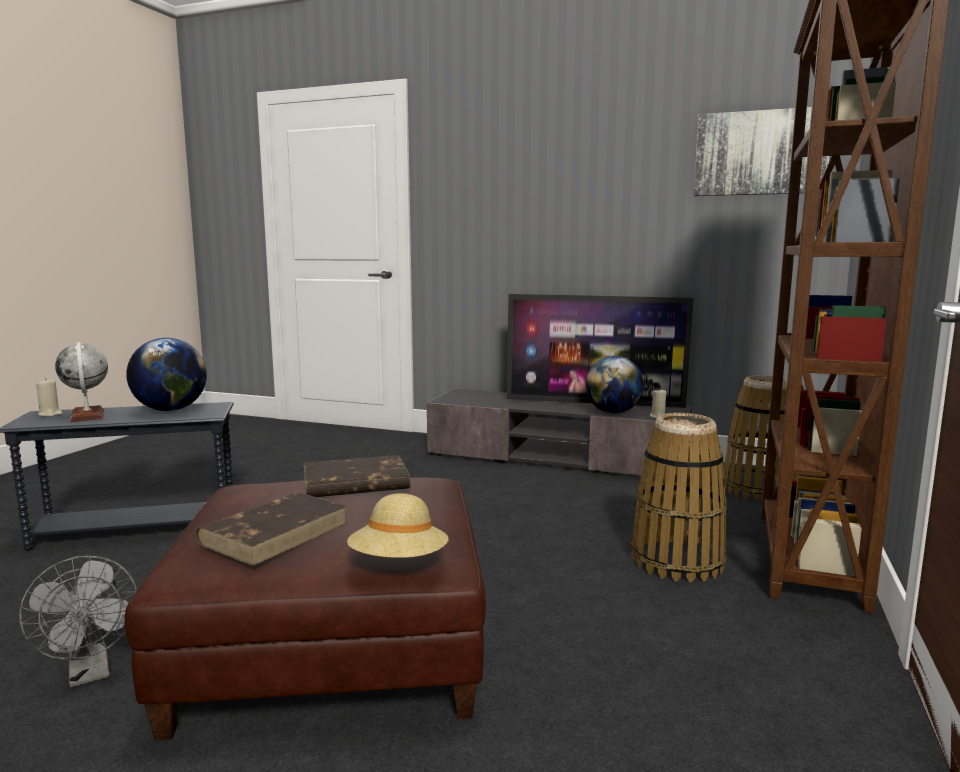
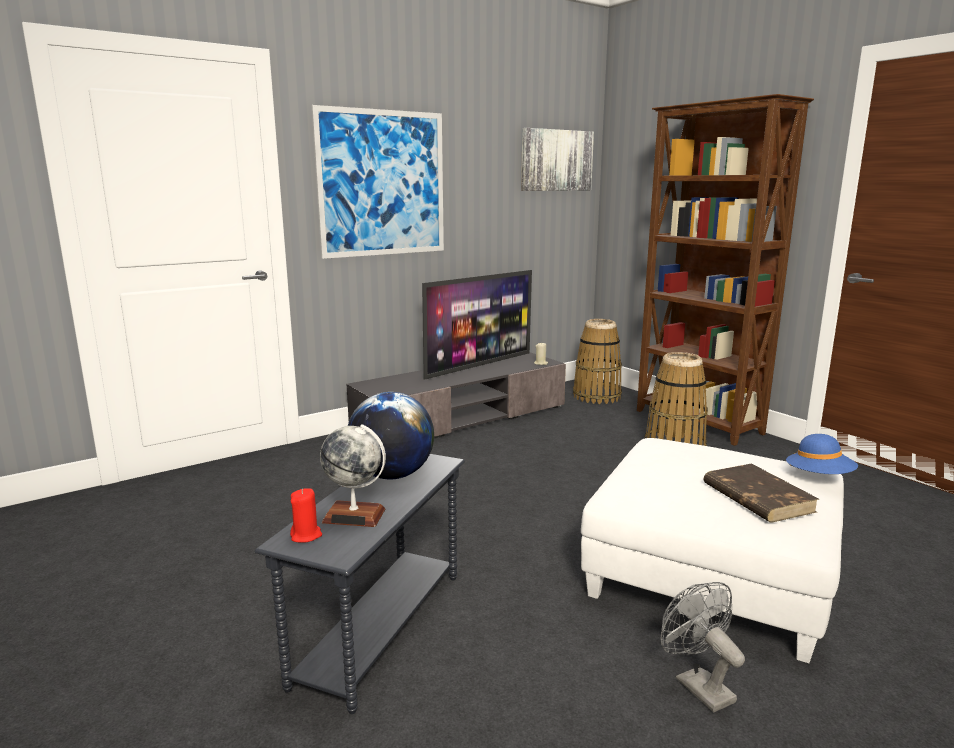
camera: 55 degrees left, 5 degrees up
grey fan [19,556,137,687] -> grey fan turned 120 degrees counterclockwise [661,582,745,712]
beige candle [36,378,63,417] -> red candle [290,488,322,543]
brown ottoman [124,478,486,741] -> white ottoman [581,438,844,663]
brown book [303,455,410,497] -> none
beige hat [347,493,449,558] -> blue hat [786,434,858,474]
globe [585,356,644,414] -> none
none -> picture [312,105,444,259]

